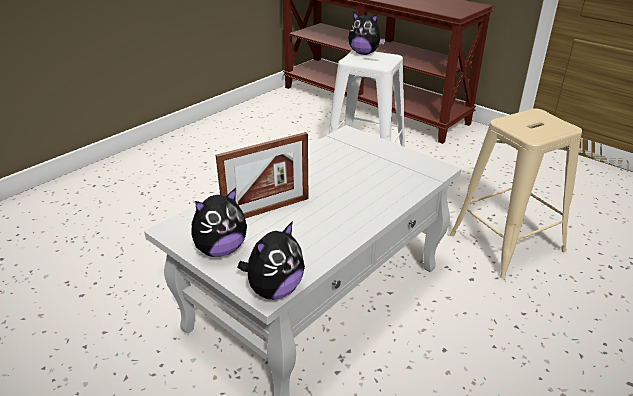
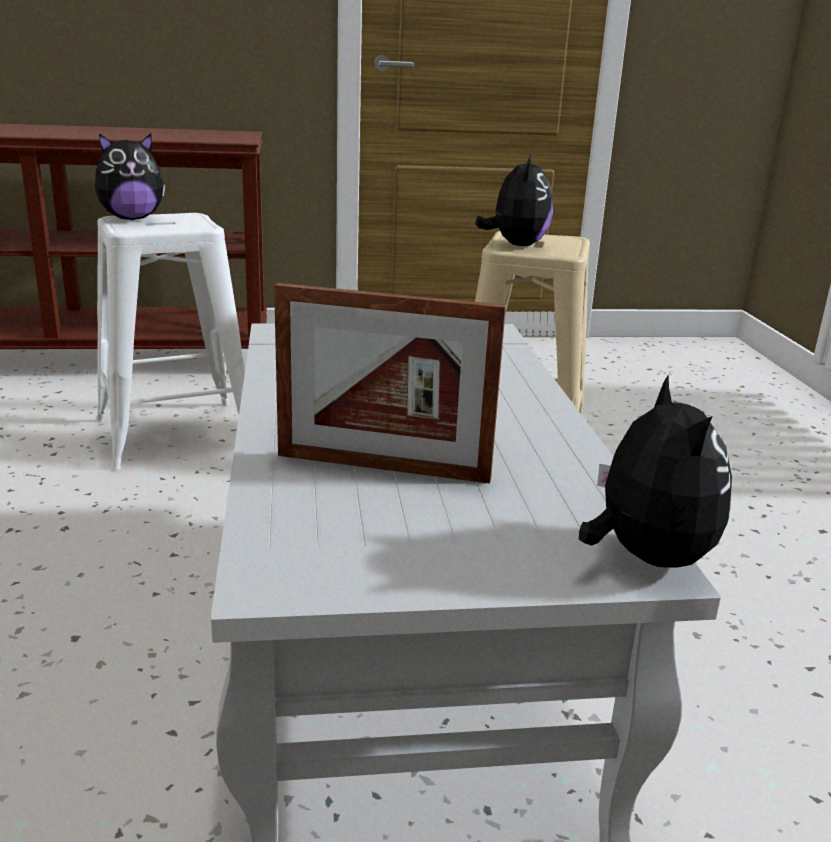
camera: 50 degrees left, 10 degrees down
plush toy [191,188,247,257] -> plush toy moved to [475,155,553,246]
picture frame [216,132,309,219] -> picture frame turned 90 degrees clockwise [274,283,506,484]

